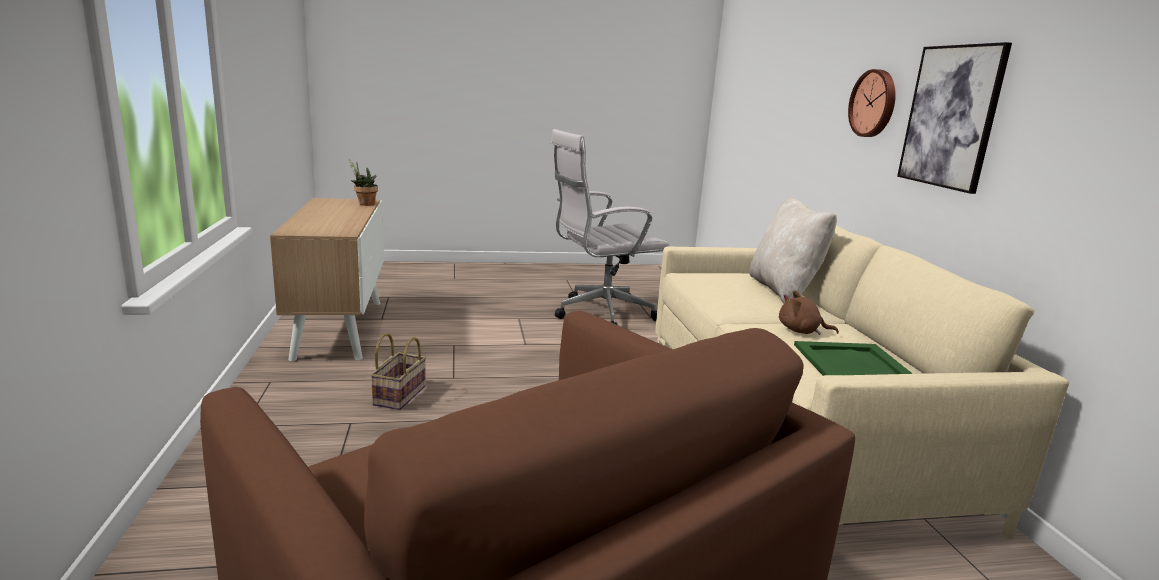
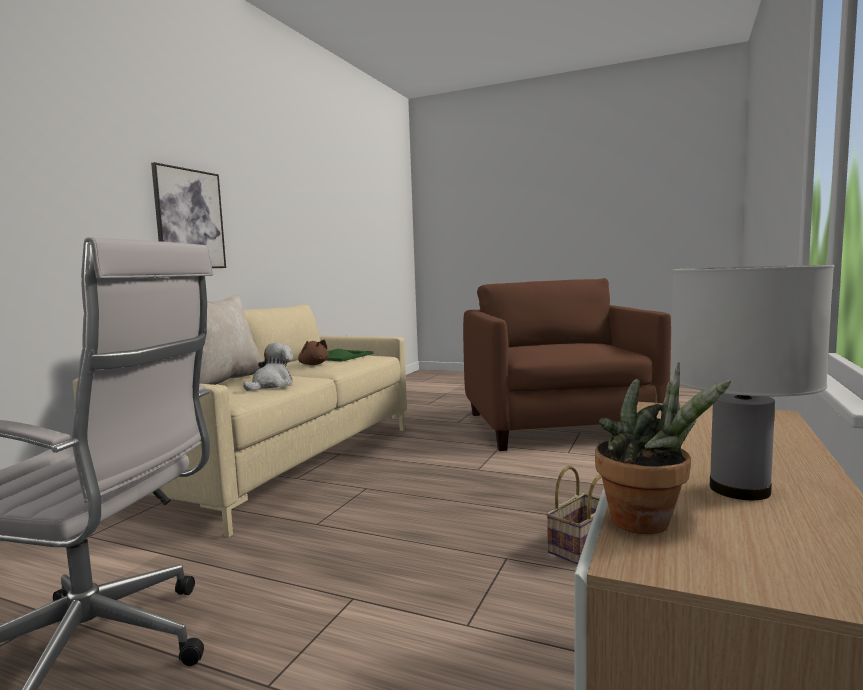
camera: 145 degrees left, 10 degrees down
wall clock [848,69,896,137] -> none
none -> plush toy [243,343,293,391]
none -> white table lamp [670,265,834,500]

